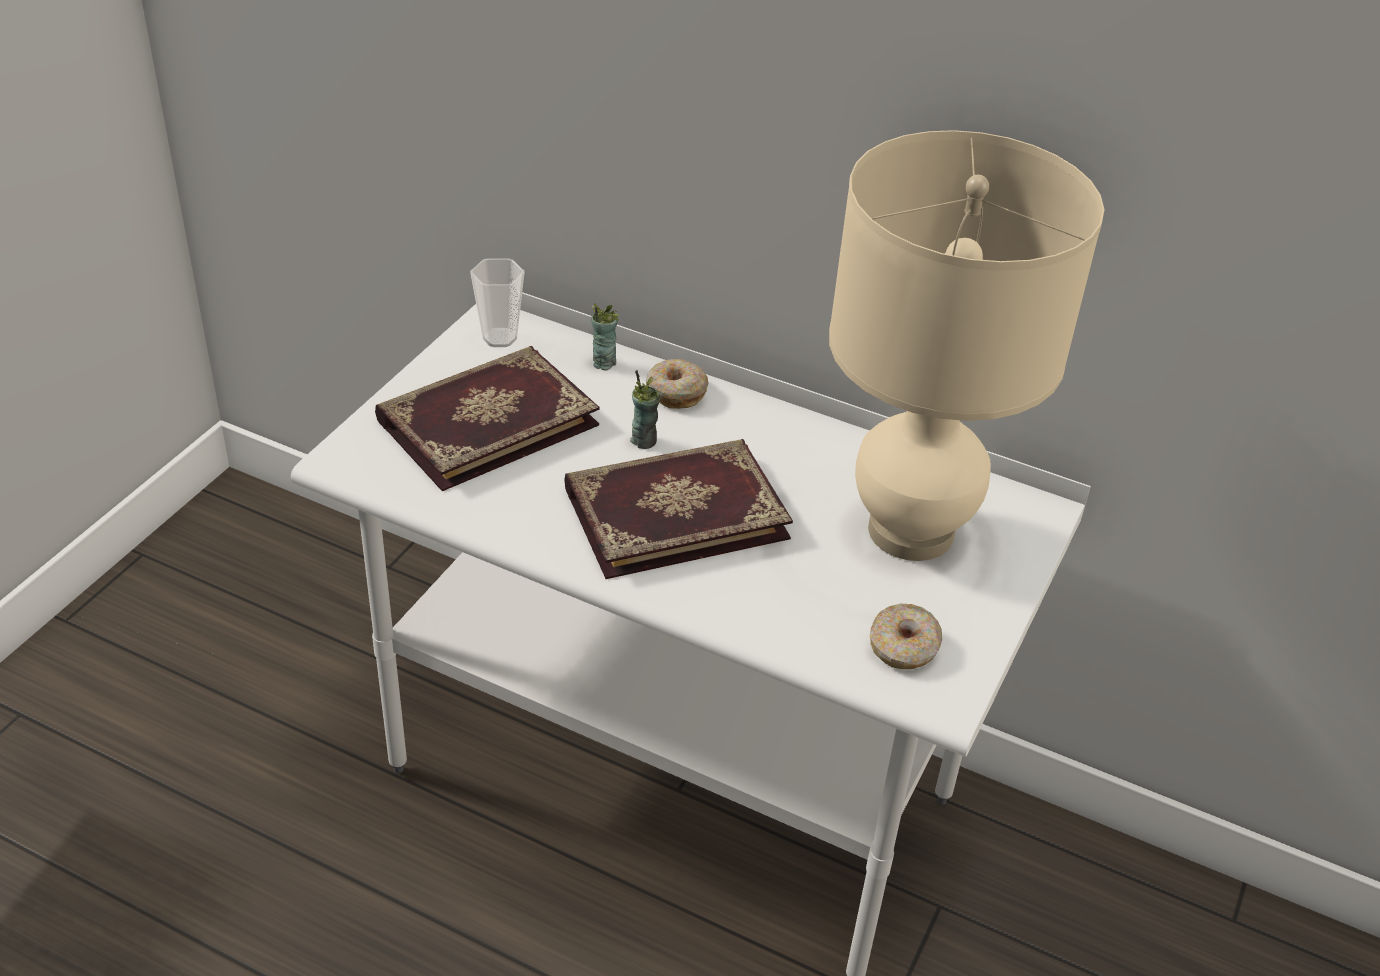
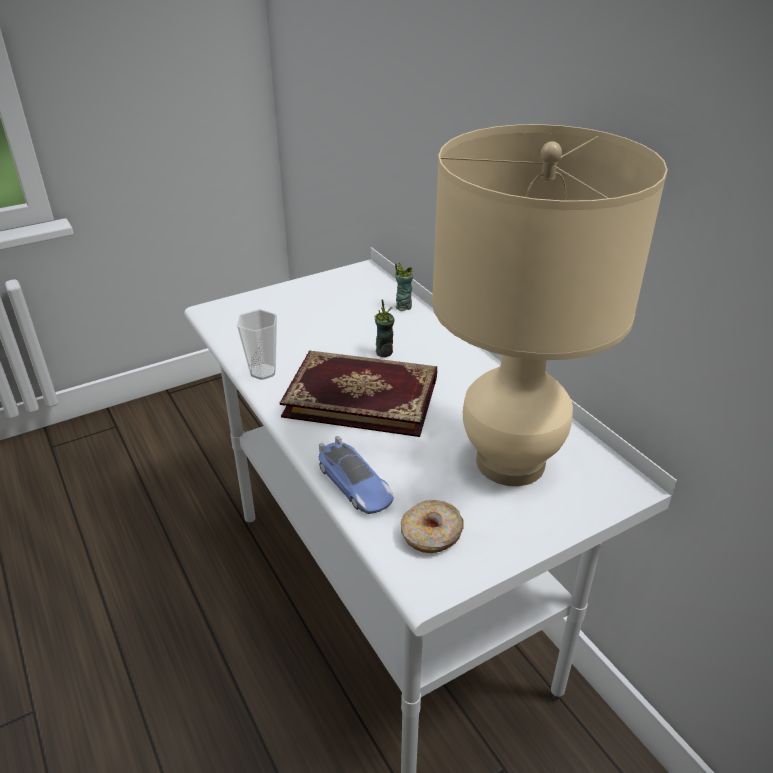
camera: 35 degrees right, 5 degrees down
book [375,346,600,491] -> none
cup [470,258,524,347] -> cup moved to [237,309,277,380]
donut [646,359,709,409] -> none
none -> toy car [319,436,394,514]

